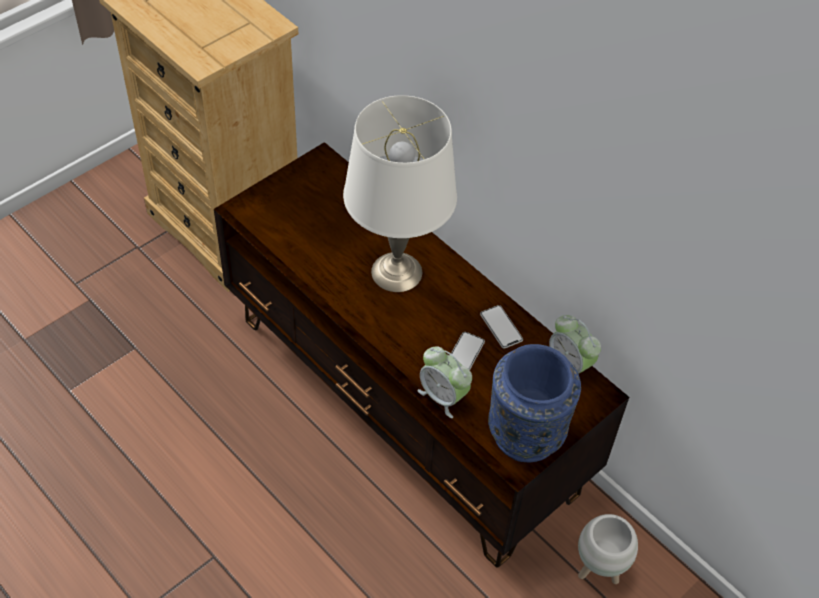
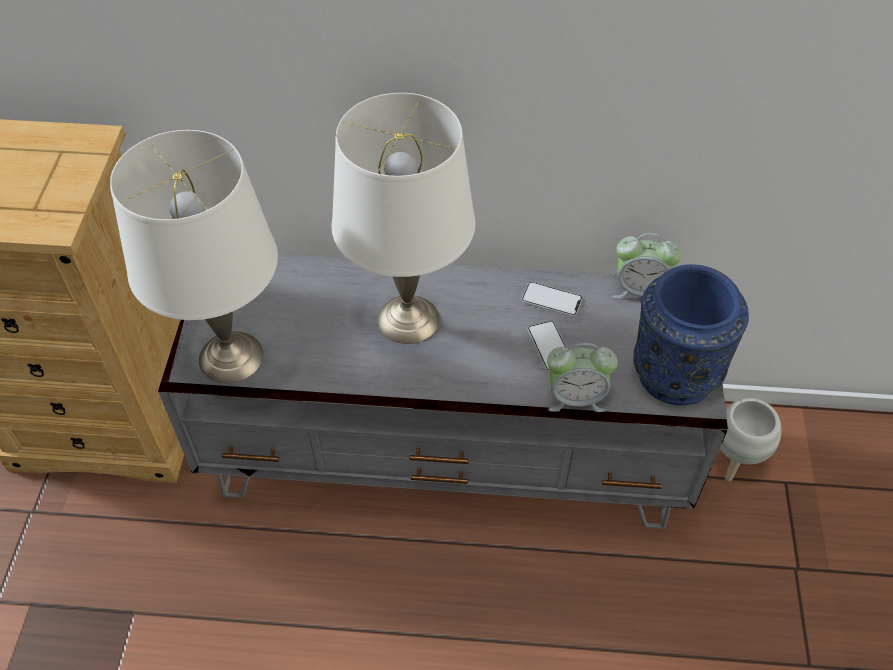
camera: 40 degrees left, 0 degrees up
brown tv stand [214,142,629,567] -> grey tv stand [158,254,728,529]
none -> white table lamp [110,130,278,383]

